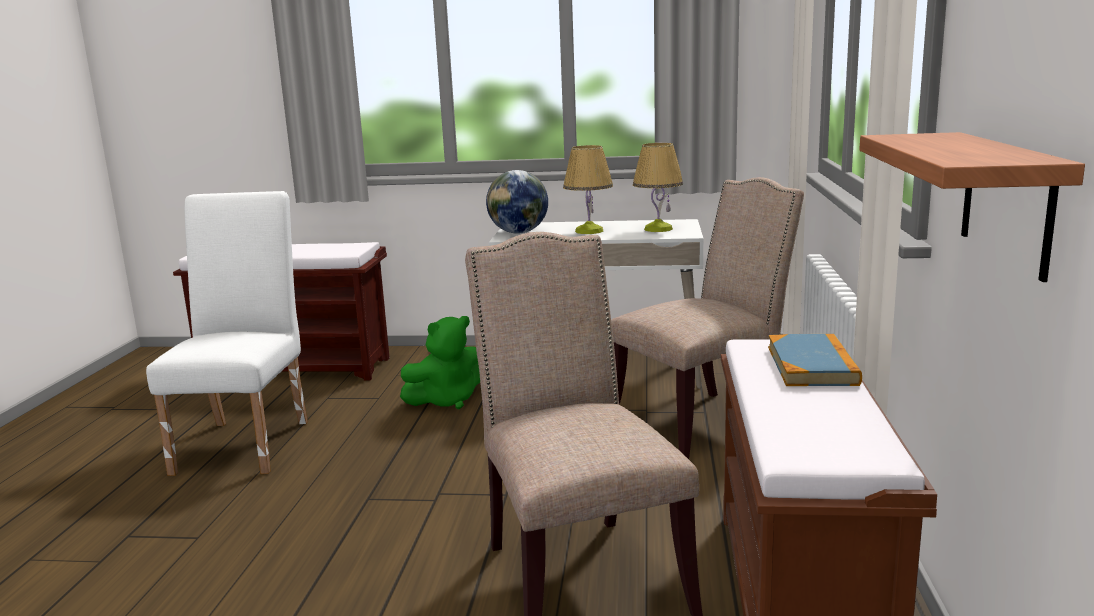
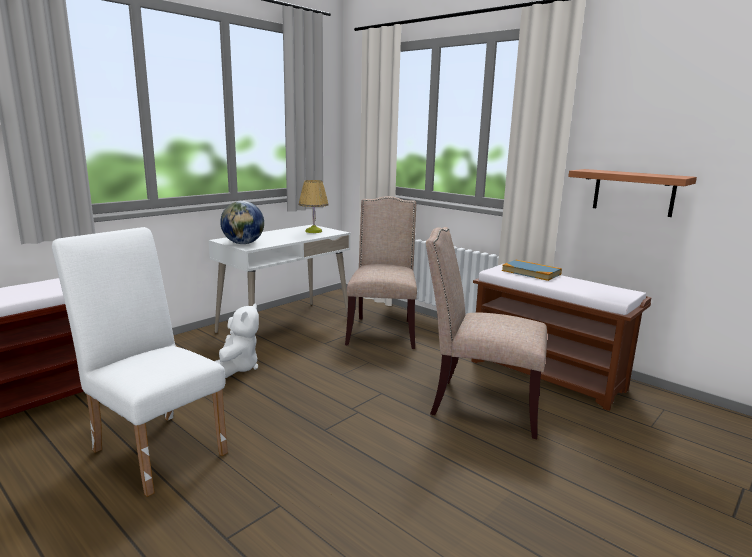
camera: 55 degrees left, 0 degrees up
green plush toy [400,316,480,409] -> white plush toy [215,303,259,378]
table lamp [563,145,613,234] -> none

